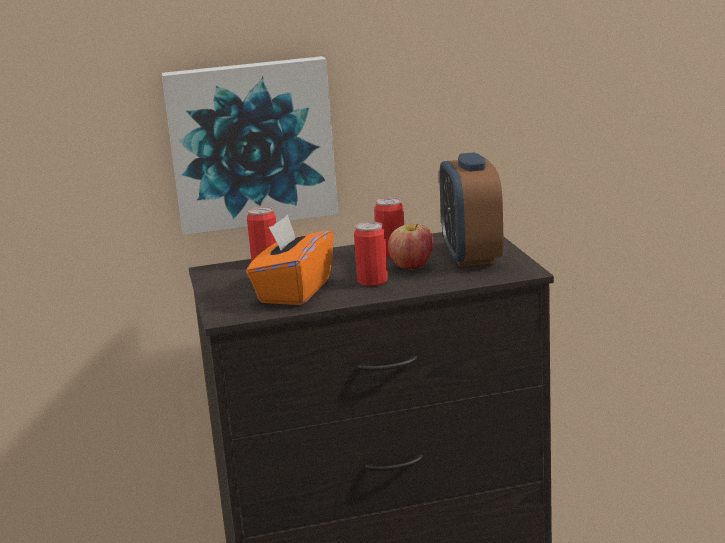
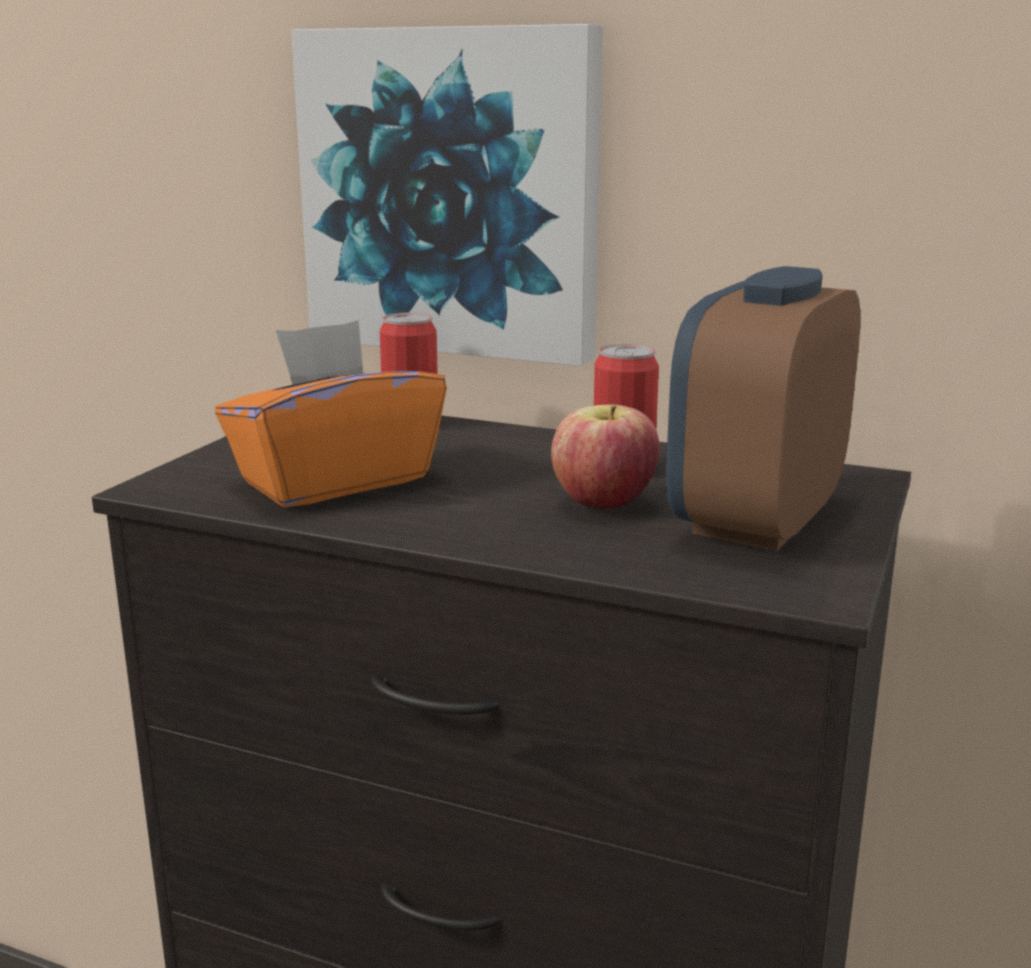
camera: 35 degrees right, 0 degrees up
can [354,221,388,286] -> none

